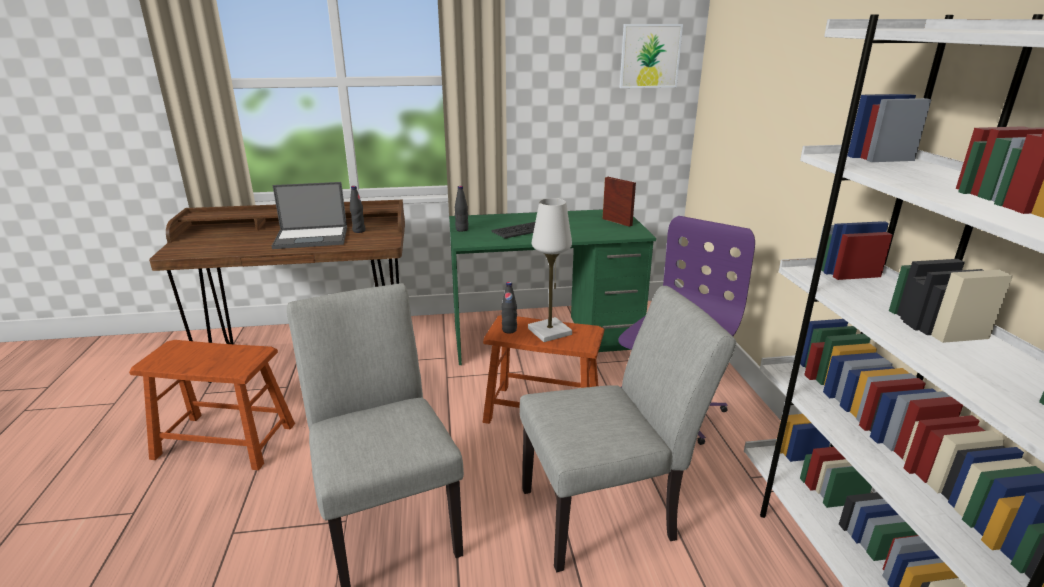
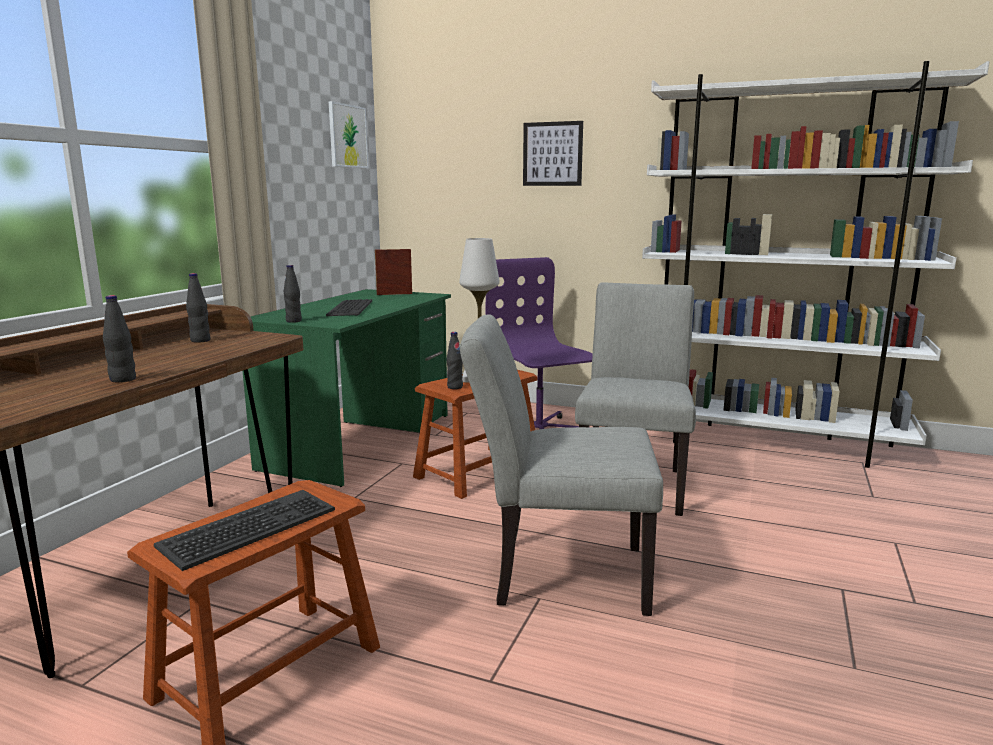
camera: 60 degrees left, 10 degrees down
laptop [272,182,347,249] -> none
none -> black bottle [103,295,136,382]
none -> keyboard [153,490,335,571]
none -> picture [523,121,583,186]

